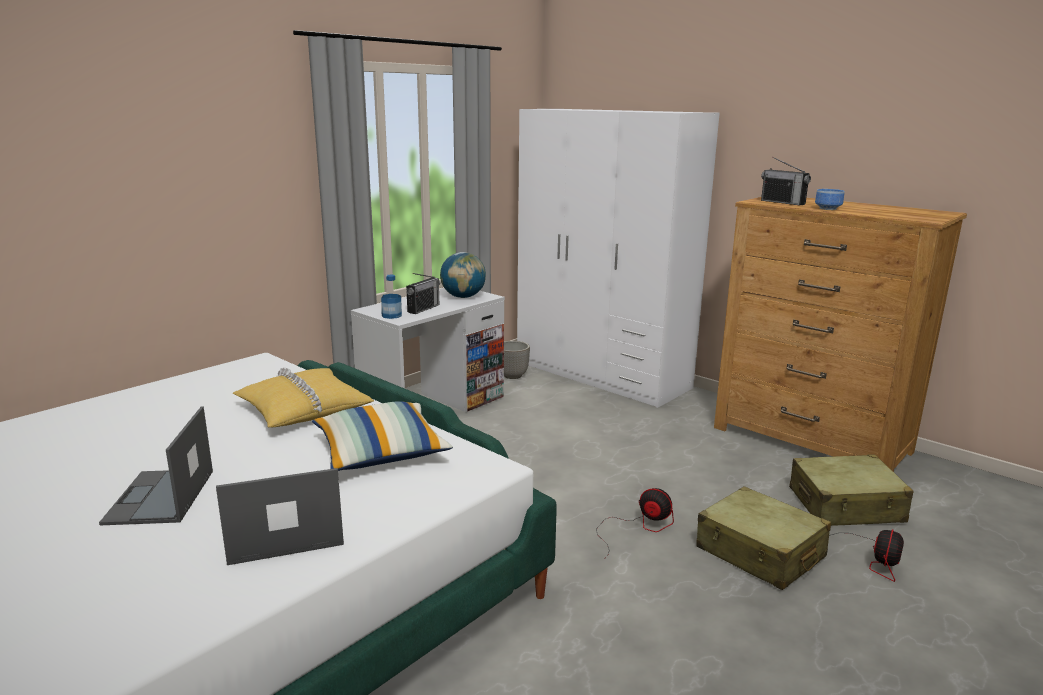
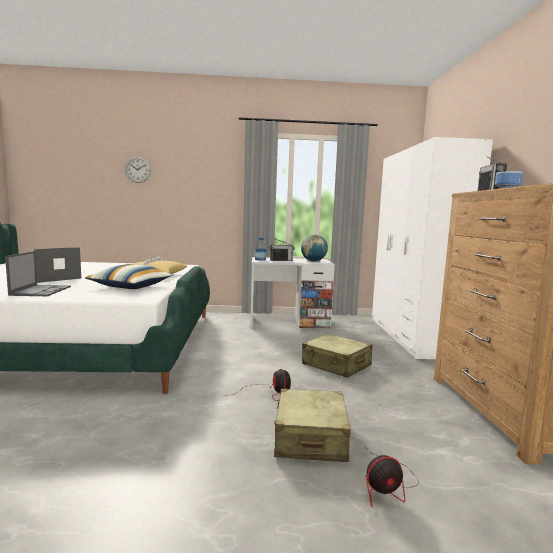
camera: 45 degrees right, 10 degrees down
laptop [216,468,344,565] -> laptop turned 60 degrees clockwise [5,251,71,296]
planter [504,341,530,379] -> none
beige suitcase [789,455,914,526] -> beige suitcase moved to [302,334,372,378]
none -> wall clock [125,157,151,183]

